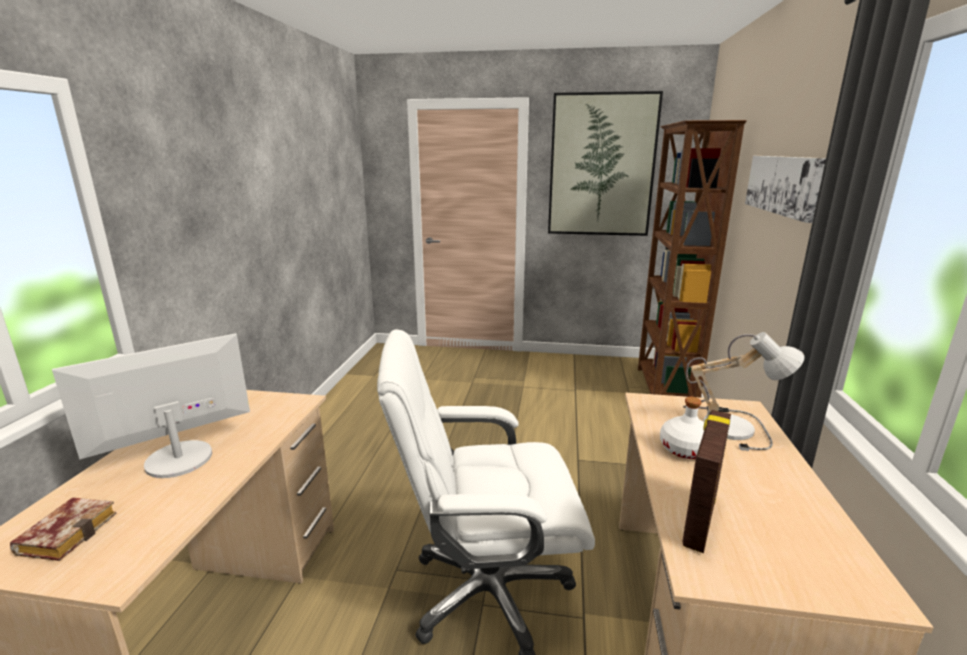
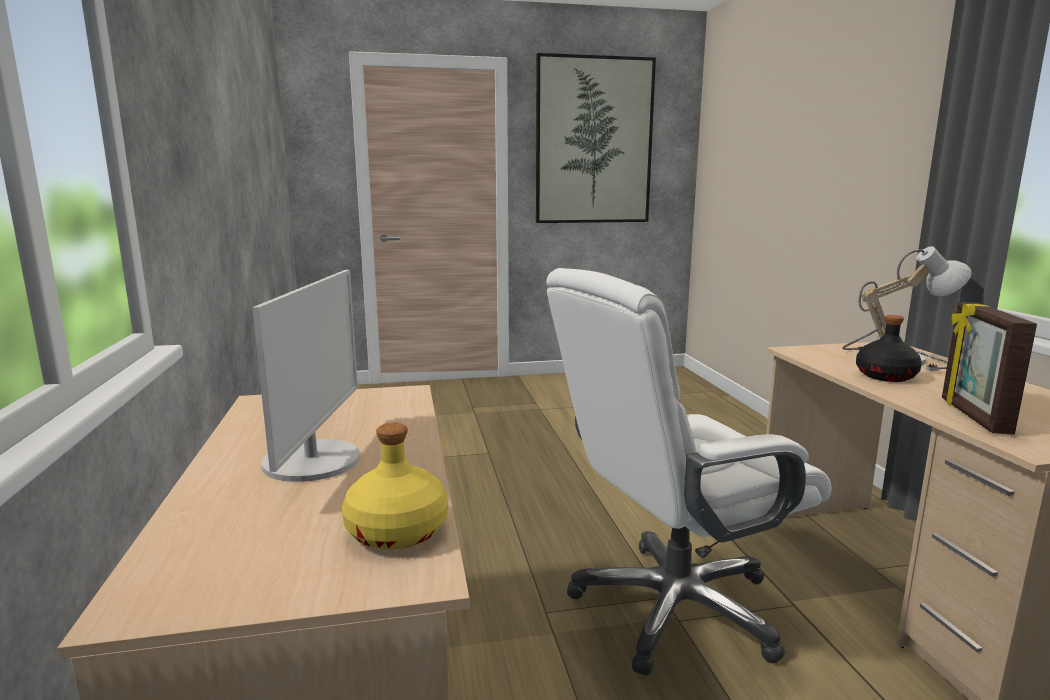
camera: 20 degrees left, 5 degrees down
book [10,497,117,561] -> none
monitor [52,333,250,478] -> monitor turned 150 degrees clockwise [252,270,360,482]
brown bookcase [638,120,747,398] -> none
white bottle [660,397,704,459] -> black bottle [856,315,922,382]
picture [745,156,826,223] -> none
none -> yellow bottle [342,423,448,549]

